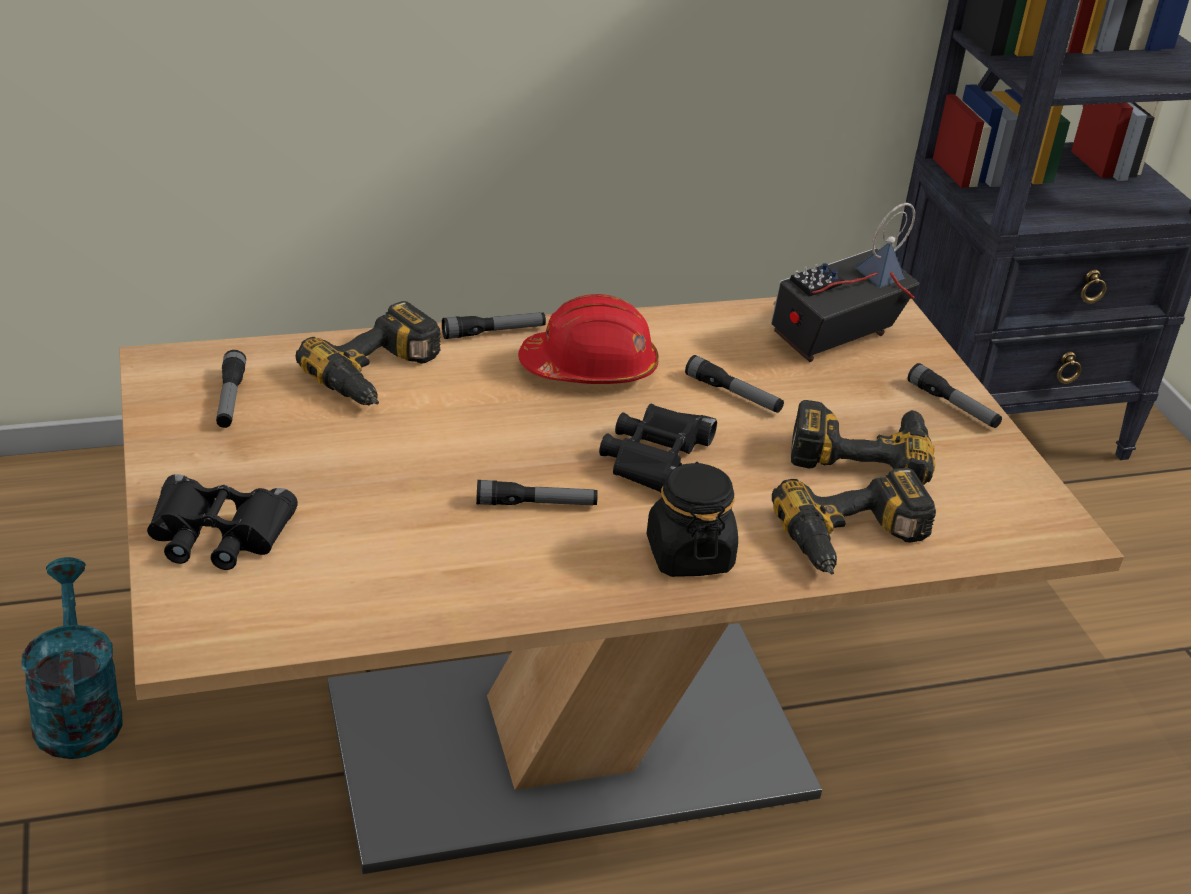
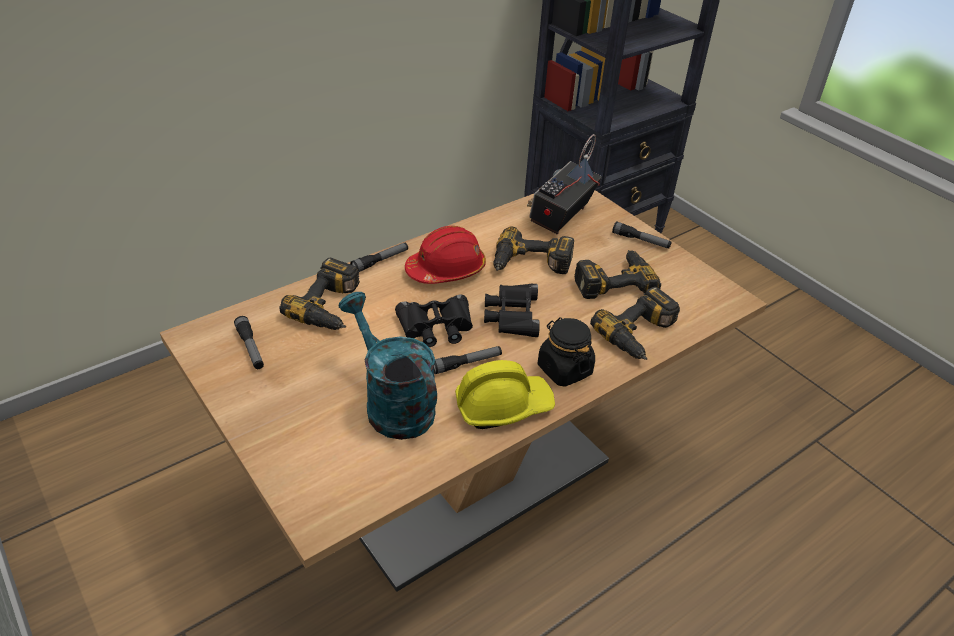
camera: 20 degrees left, 5 degrees up
turquoise watering can [21,557,123,759] -> turquoise watering can moved to [339,292,437,440]
black binoculars [147,474,298,570] -> black binoculars moved to [395,295,473,347]
flashlight [685,355,784,413] -> power drill [493,226,574,274]
none -> yellow hard hat [455,360,555,429]

